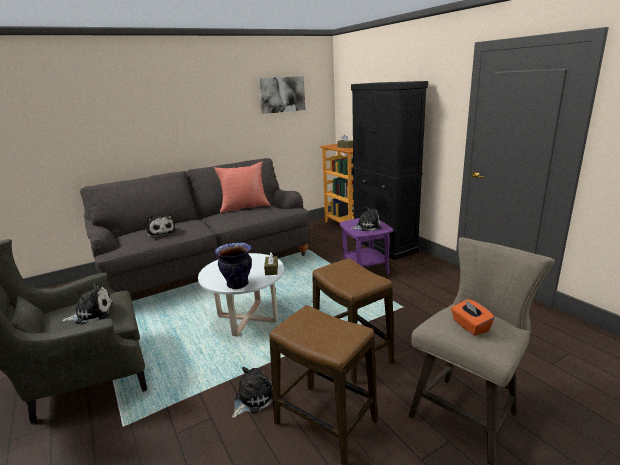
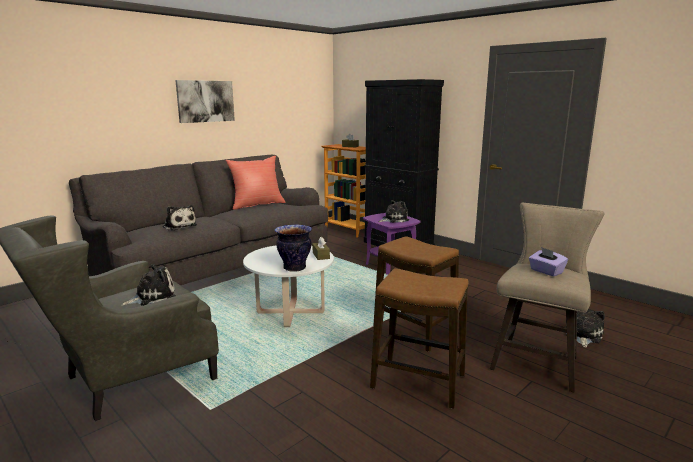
camera: 15 degrees left, 5 degrees down
plush toy [232,367,273,418] -> plush toy moved to [566,309,605,348]
picture [258,76,306,114] -> picture moved to [175,80,235,123]
orange tissue box [451,299,495,336] -> purple tissue box [529,247,568,277]

